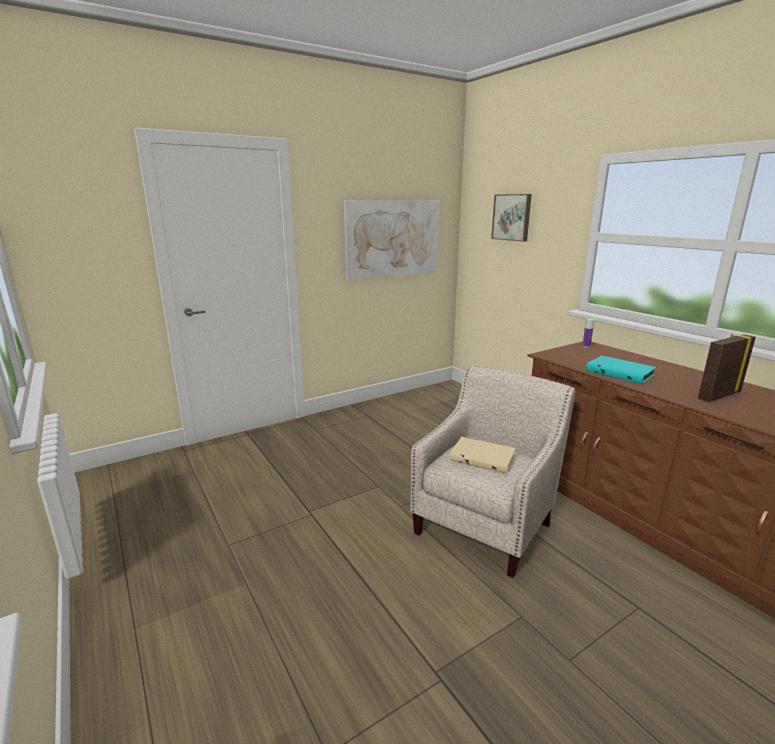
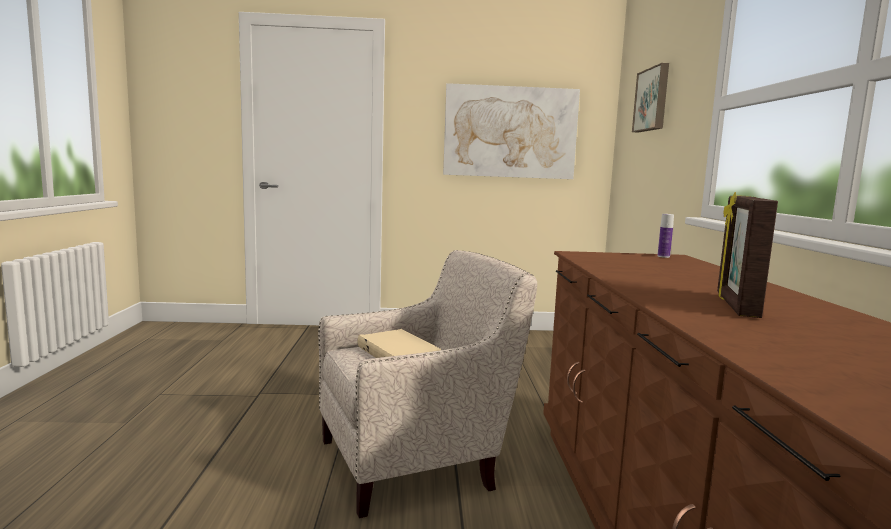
camera: 30 degrees right, 10 degrees down
turquoise book [586,355,656,384] -> none
picture frame [698,334,756,402] -> picture frame turned 75 degrees counterclockwise [717,192,778,318]

